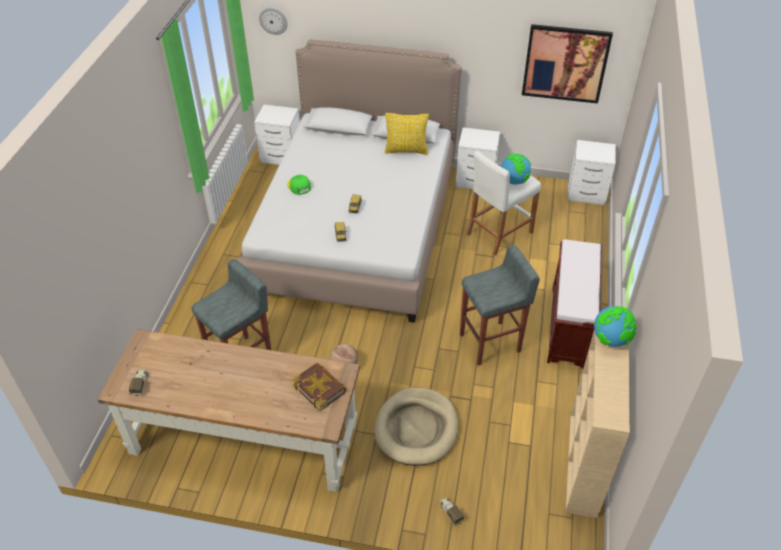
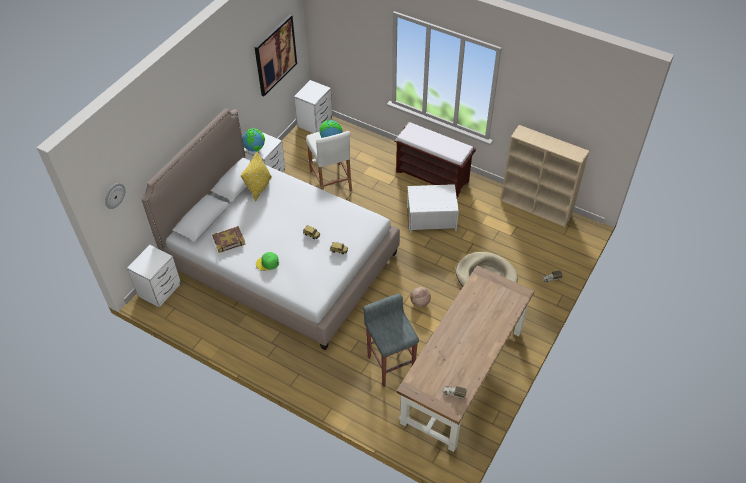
camera: 70 degrees left, 5 degrees up
book [292,363,346,411] -> book moved to [212,226,245,253]
grey stool [460,245,540,366] -> white storage box [407,184,459,233]
globe [594,306,637,347] -> globe moved to [242,129,265,152]

